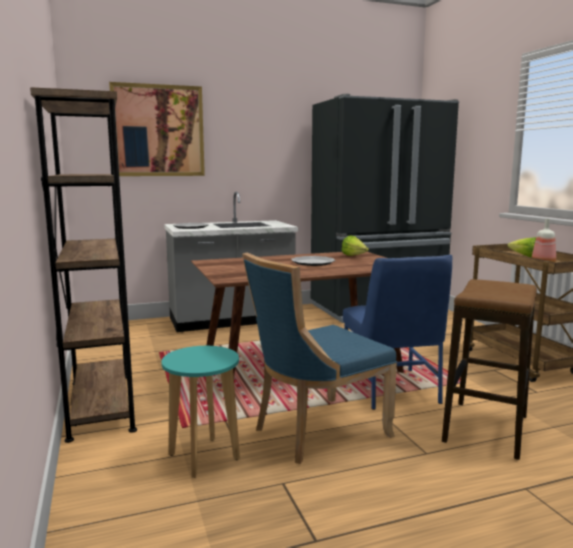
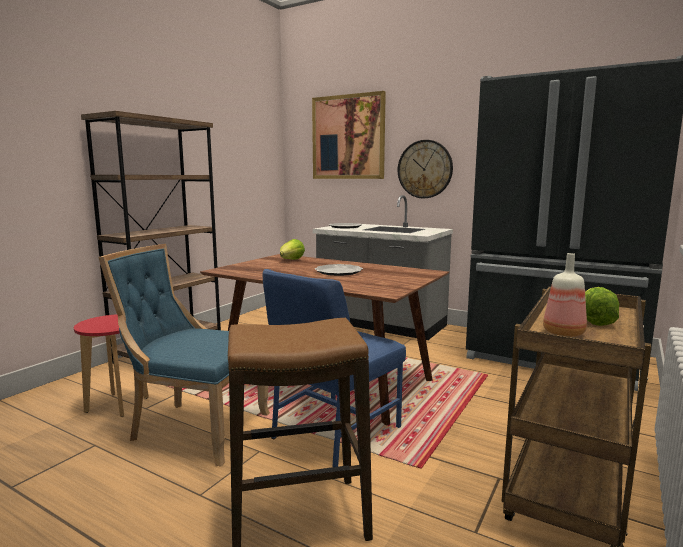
camera: 50 degrees right, 0 degrees up
turquoise stool [161,346,240,478] -> red stool [74,314,149,417]
lettuce [342,235,369,256] -> lettuce moved to [280,239,305,260]
none -> wall clock [398,140,453,198]

